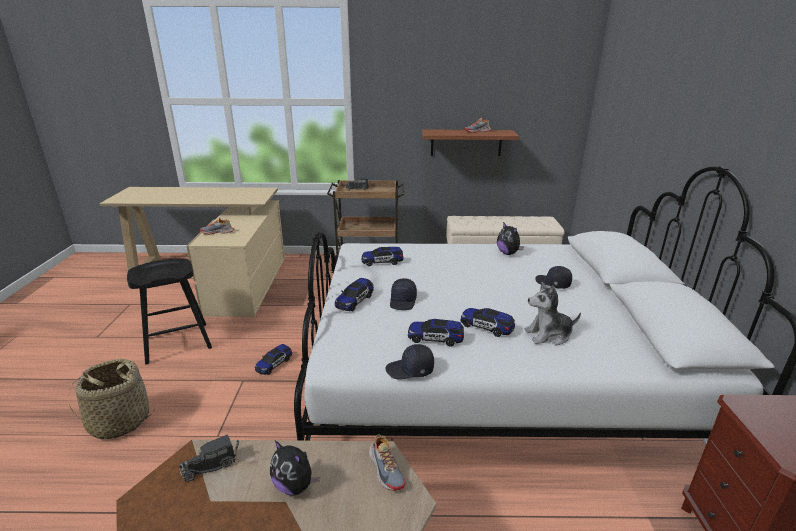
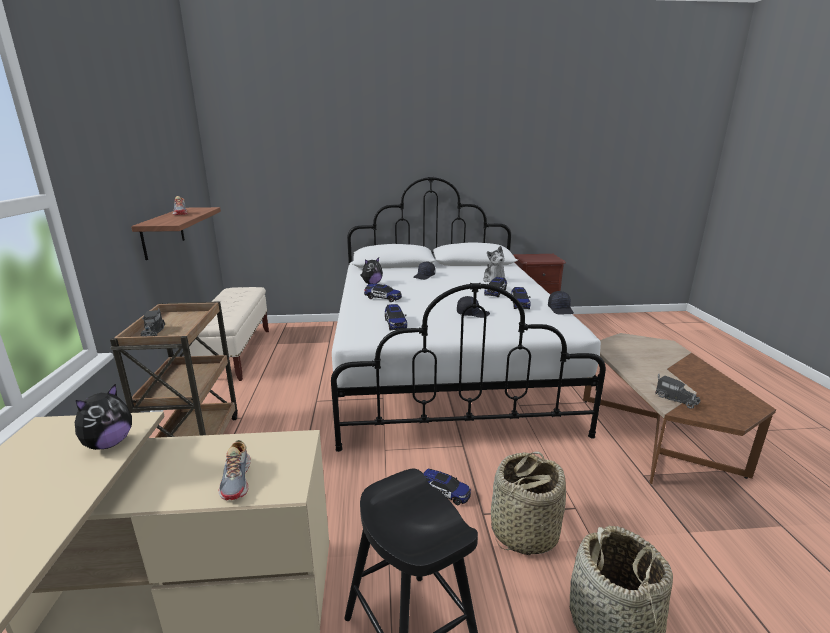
camera: 95 degrees left, 5 degrees down
plush toy [270,441,319,496] -> plush toy moved to [75,384,132,450]
toy car [335,278,374,311] -> toy car moved to [364,283,402,302]
shoe [369,435,406,491] -> none
none -> basket [491,451,566,555]

